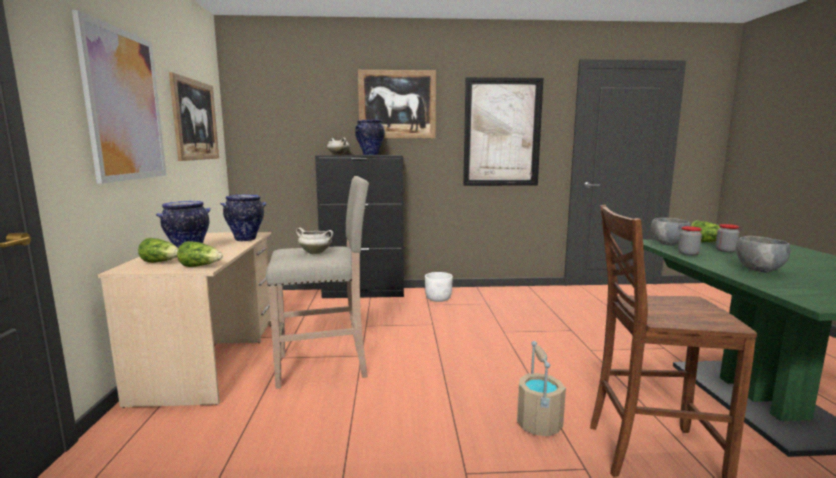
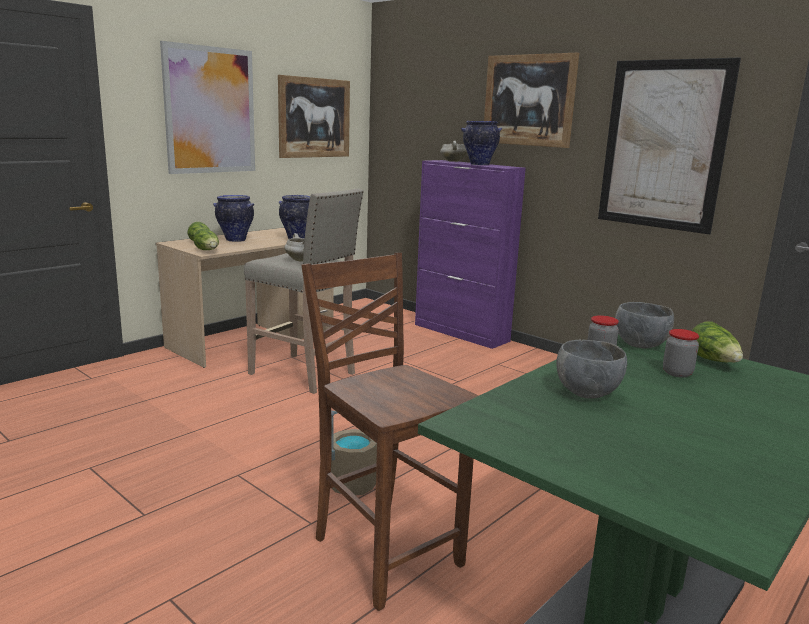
camera: 45 degrees right, 5 degrees up
black cabinet [315,155,404,298] -> purple cabinet [415,160,526,349]
white planter [425,272,453,302] -> none

